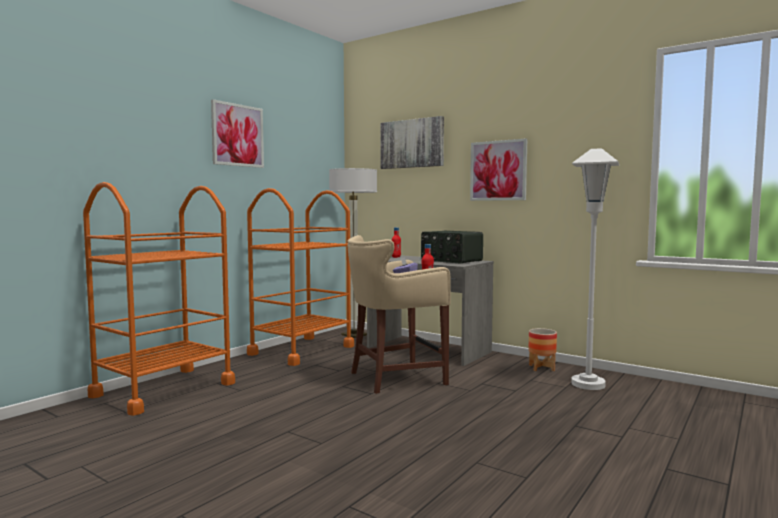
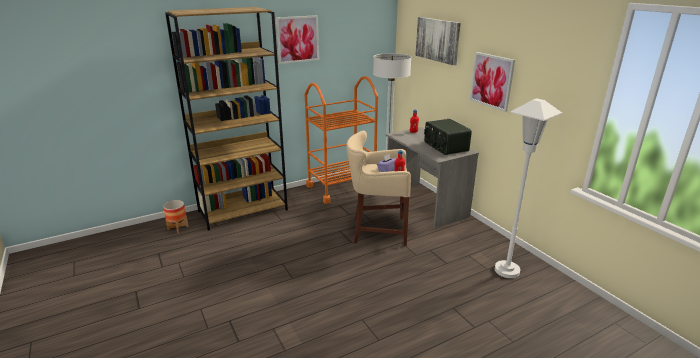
camera: 25 degrees right, 20 degrees up
orange cart [83,182,235,416] -> brown bookcase [165,7,288,230]
planter [528,328,557,371] -> planter moved to [163,200,189,233]

